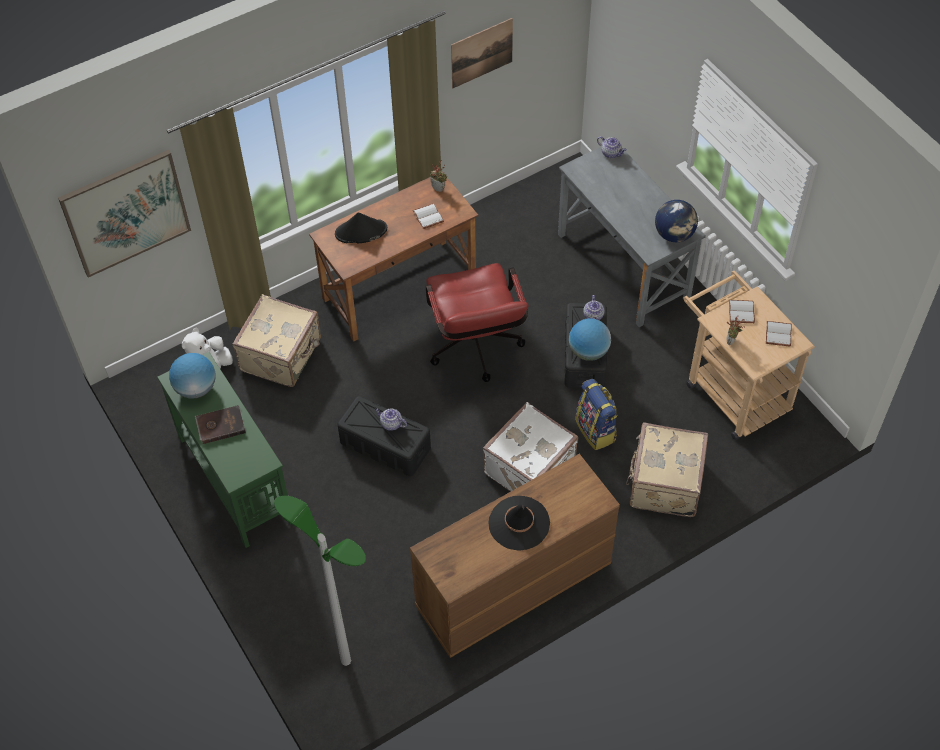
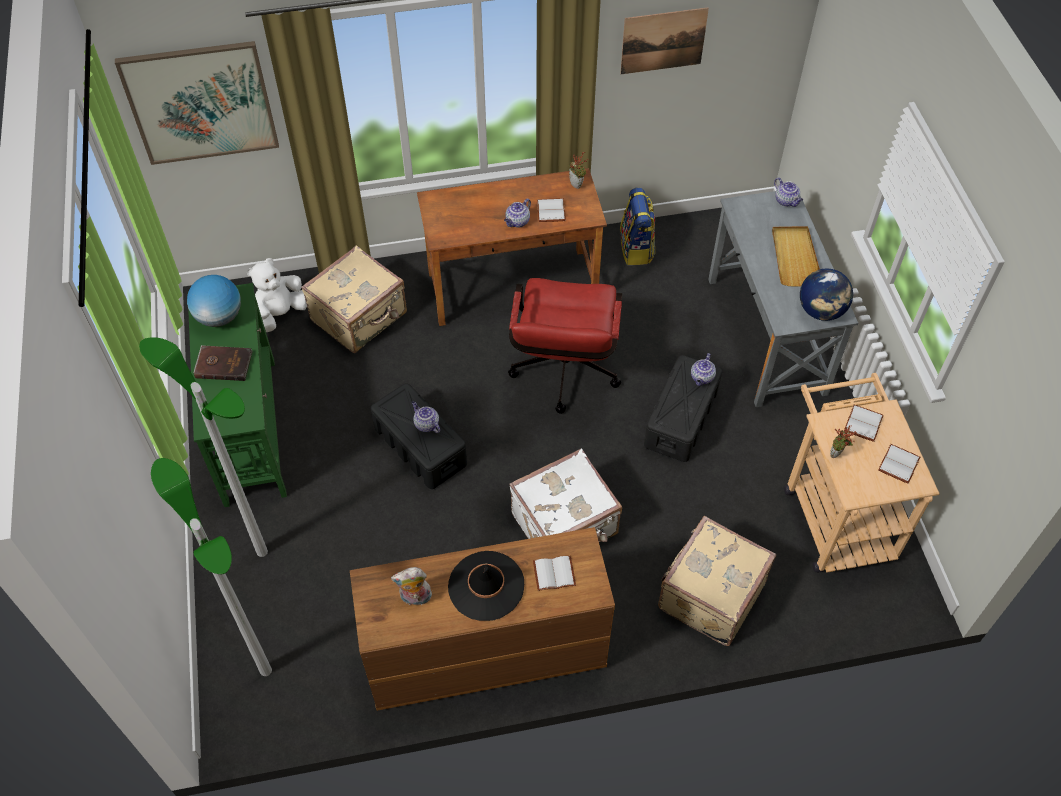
camera: 20 degrees right, 0 degrees up
black hat [335,212,387,243] -> none
globe [569,318,611,361] -> none
backpack [575,379,618,450] -> backpack moved to [620,188,655,265]
none -> floor lamp [139,337,268,557]
none -> plush toy [391,567,432,605]
none -> teapot [504,198,531,228]
none -> white book [533,556,576,591]
none -> beige tray [772,226,820,287]

